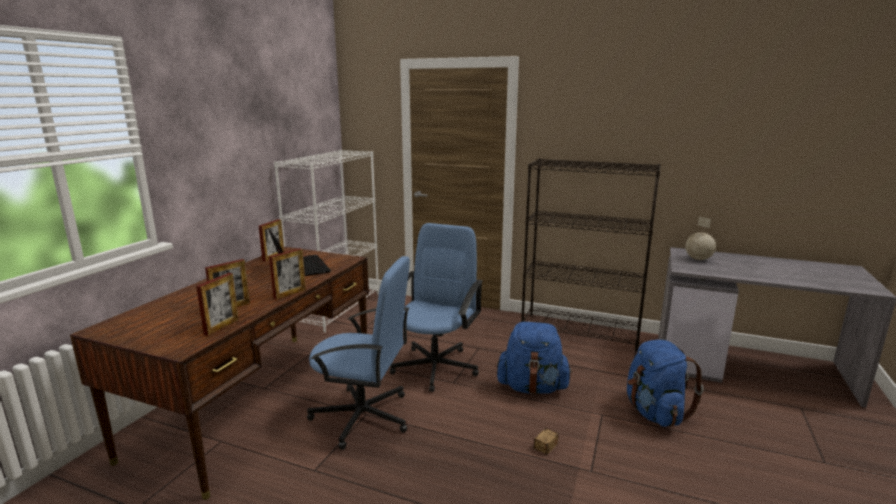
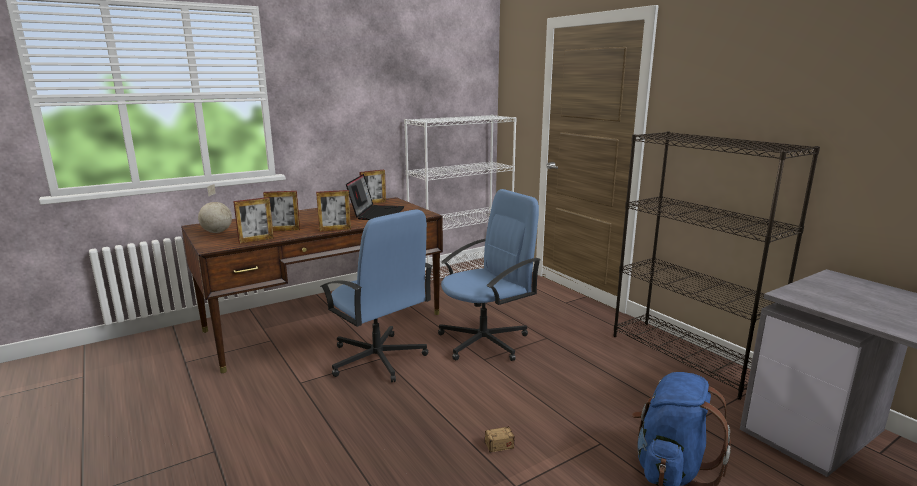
camera: 35 degrees right, 0 degrees up
blue backpack [497,322,573,394] -> none
globe [685,217,716,260] -> globe moved to [198,184,232,233]

